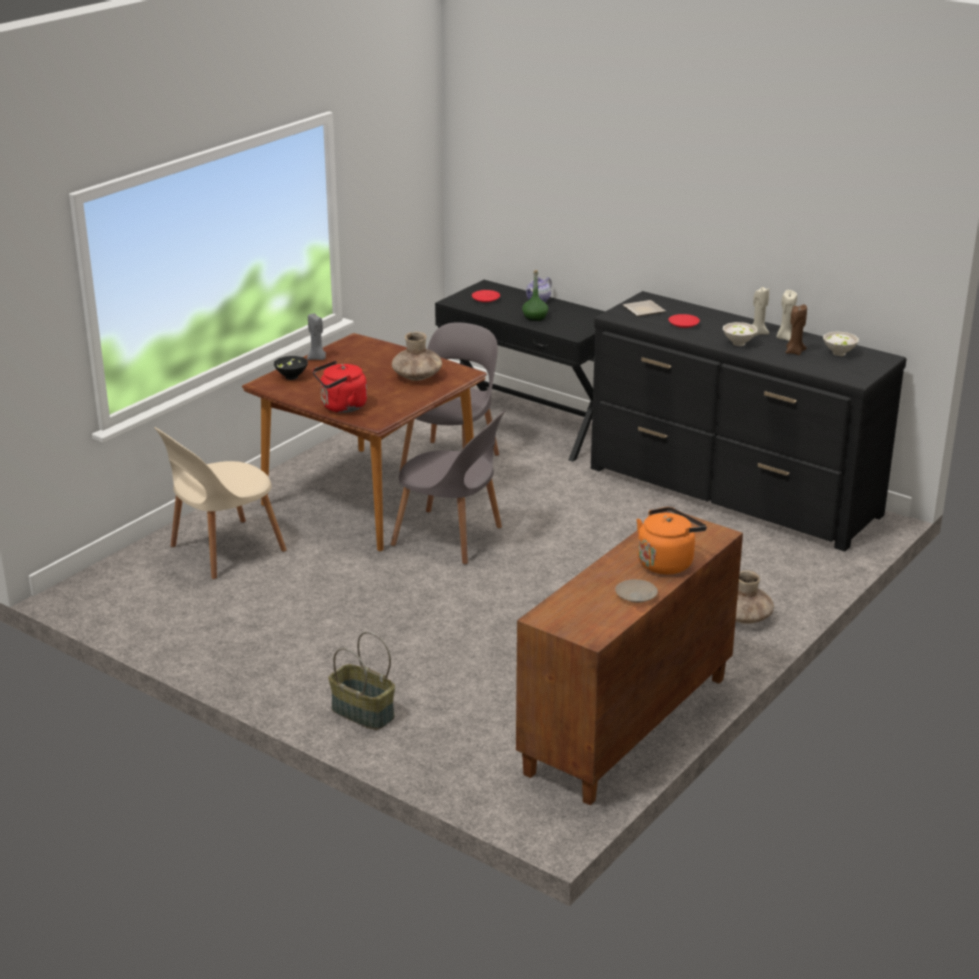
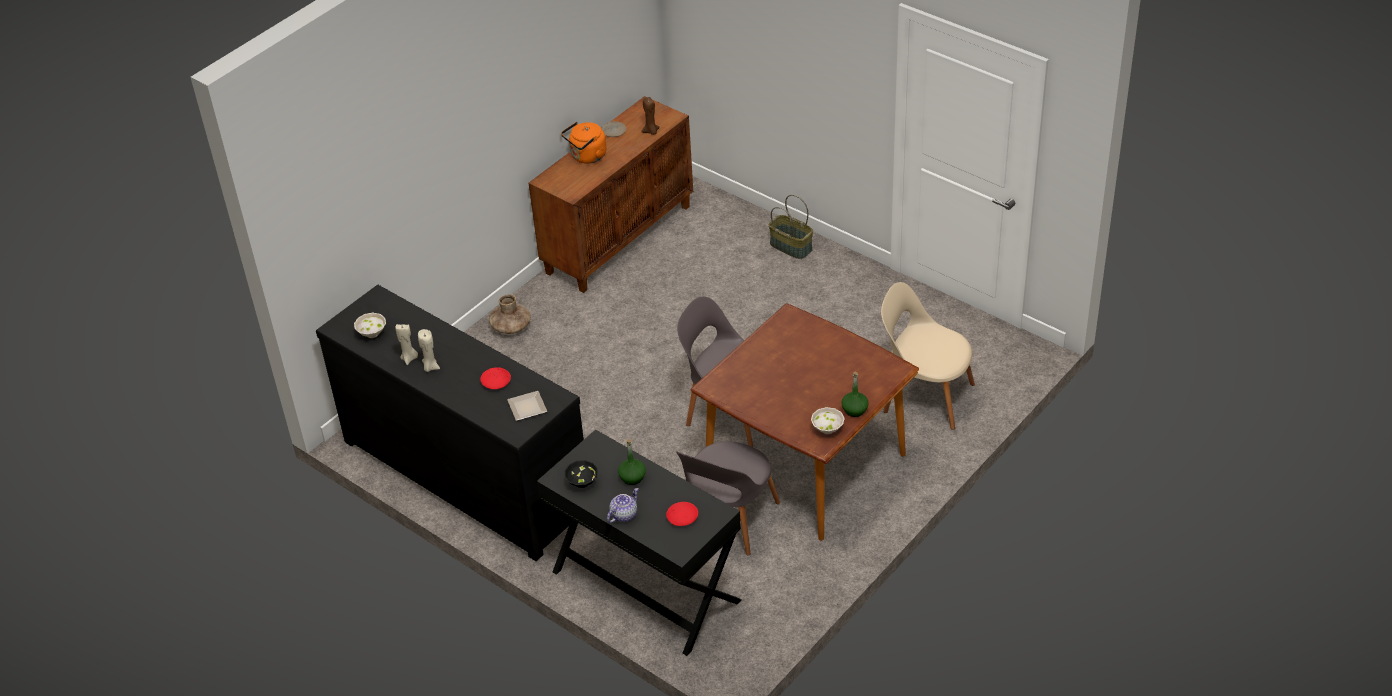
camera: 175 degrees left, 15 degrees up
beige chair [154,427,287,579] -> beige chair turned 120 degrees counterclockwise [881,282,975,430]
black bowl [274,356,308,380] -> black bowl moved to [564,460,598,488]
grey candle [307,314,326,360] -> green bottle [841,371,869,417]
red kettle [312,360,367,413] -> none
brown vase [392,332,442,381] -> none
white bowl [723,322,758,346] -> white bowl moved to [811,407,845,434]
brown candle [785,304,807,355] -> brown candle moved to [641,97,660,135]

